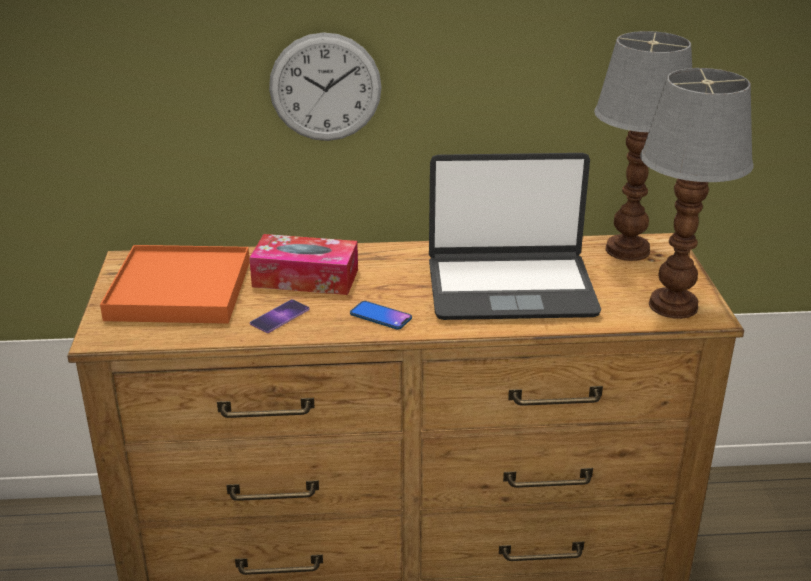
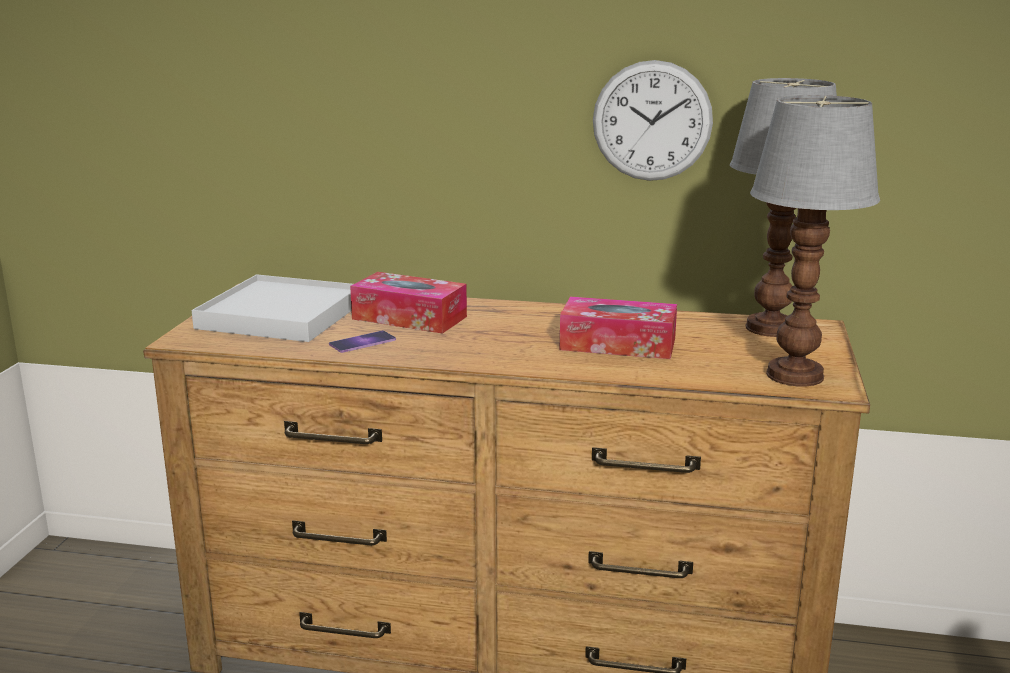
camera: 15 degrees right, 10 degrees down
orange tray [100,245,250,324] -> white tray [191,274,353,342]
wall clock [269,32,382,141] -> wall clock moved to [593,60,713,181]
phone [350,301,412,330] -> none
laptop [429,153,601,320] -> tissue box [560,297,677,359]

